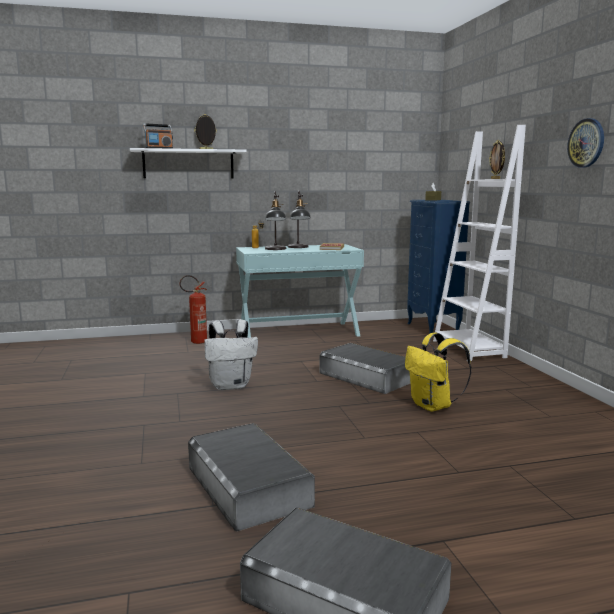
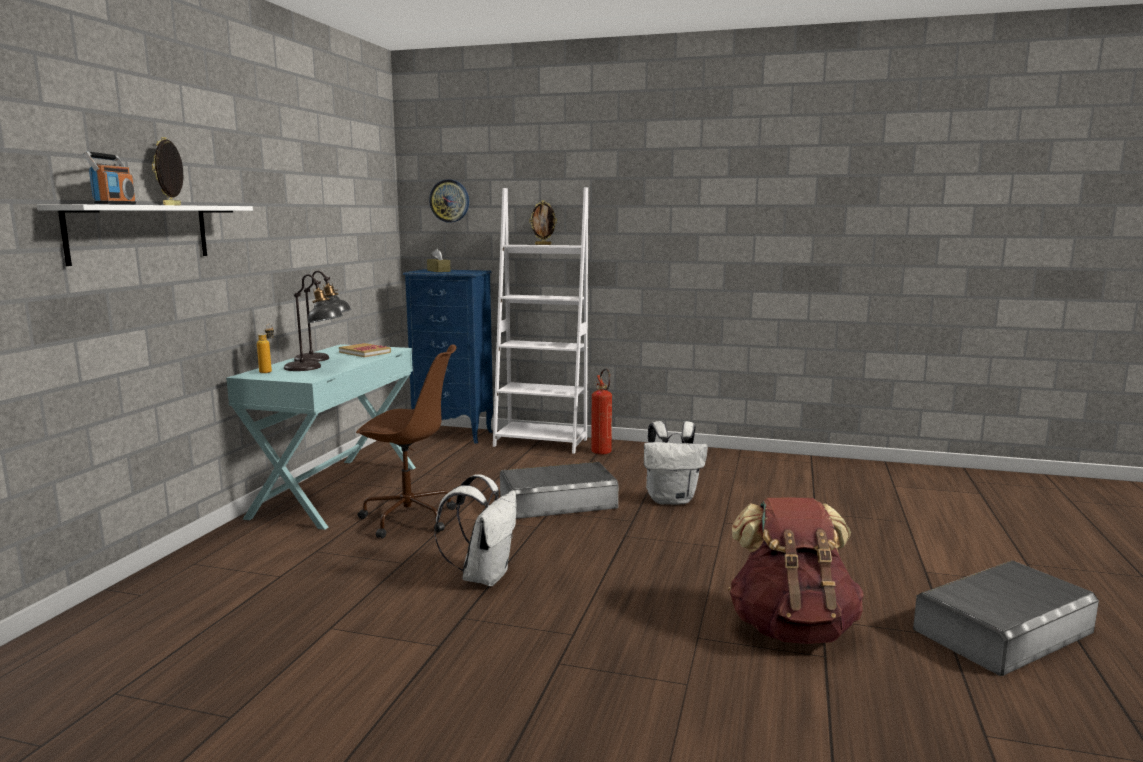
camera: 60 degrees left, 0 degrees up
fire extinguisher [179,275,207,344] -> fire extinguisher moved to [591,369,612,455]
grey storage box [188,423,315,531] -> brown backpack [728,498,863,644]
yellow backpack [405,333,472,412] -> white backpack [644,421,708,504]
wall clock [567,118,604,168] -> wall clock moved to [429,179,469,222]
none -> brown office chair [356,345,457,538]

